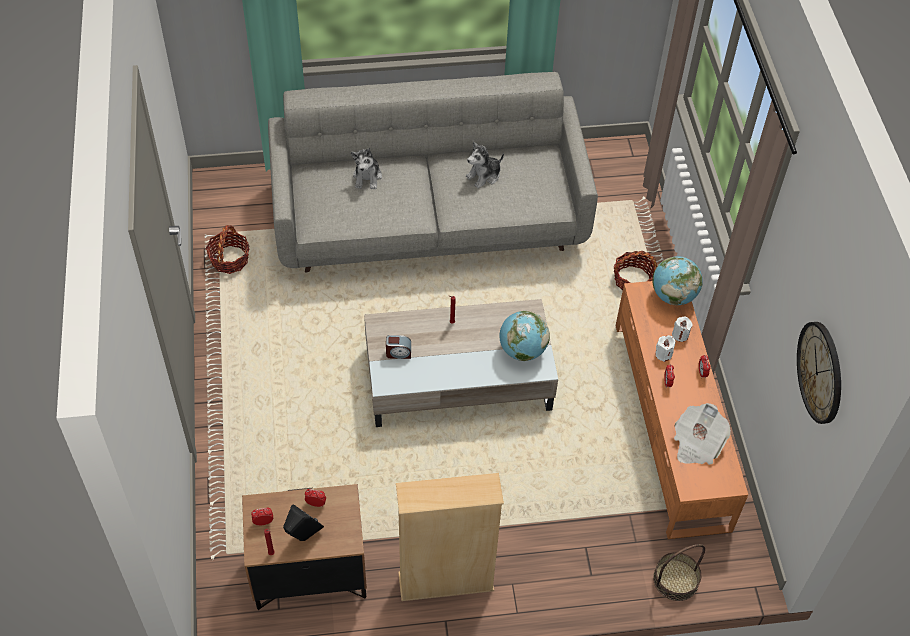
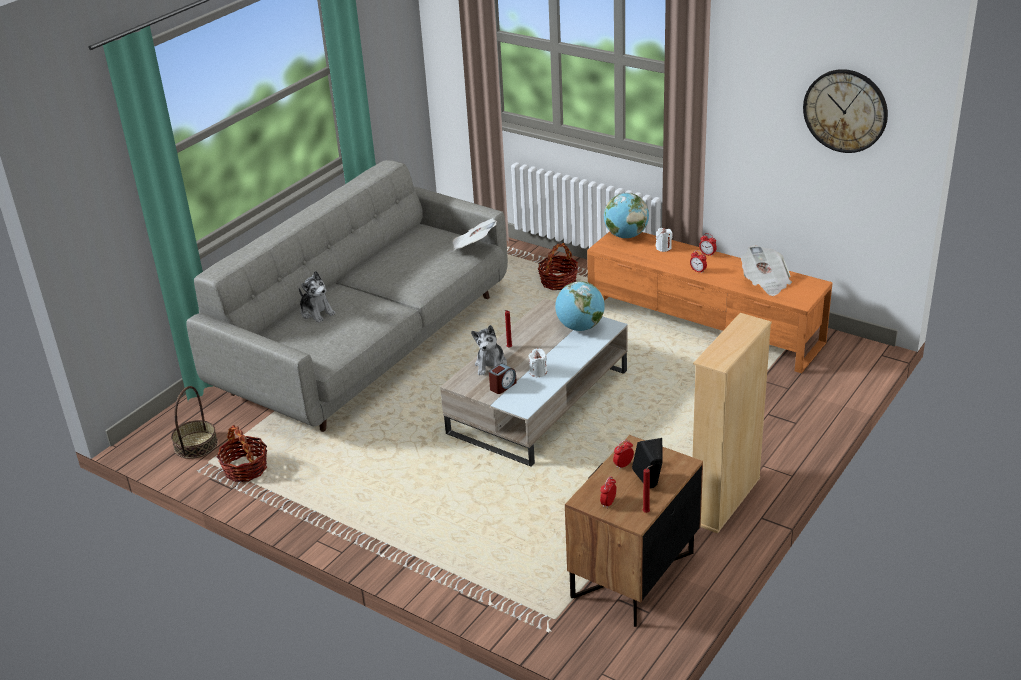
camera: 45 degrees left, 20 degrees down
plush toy [466,142,504,188] -> plush toy moved to [471,325,507,375]
basket [653,544,705,601] -> basket moved to [171,386,218,459]
white candle [655,335,675,362] -> white candle moved to [529,348,547,377]
none -> newspaper [453,218,497,251]

